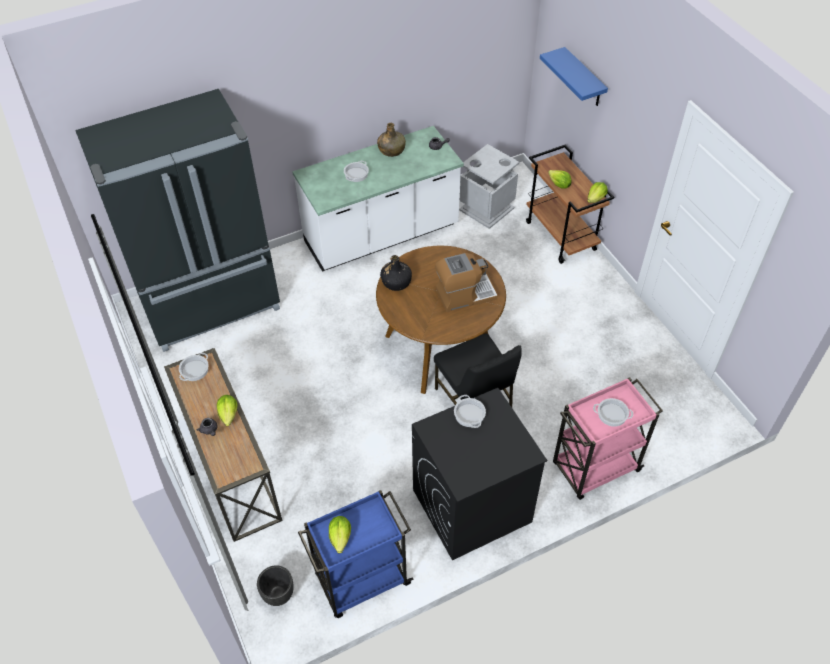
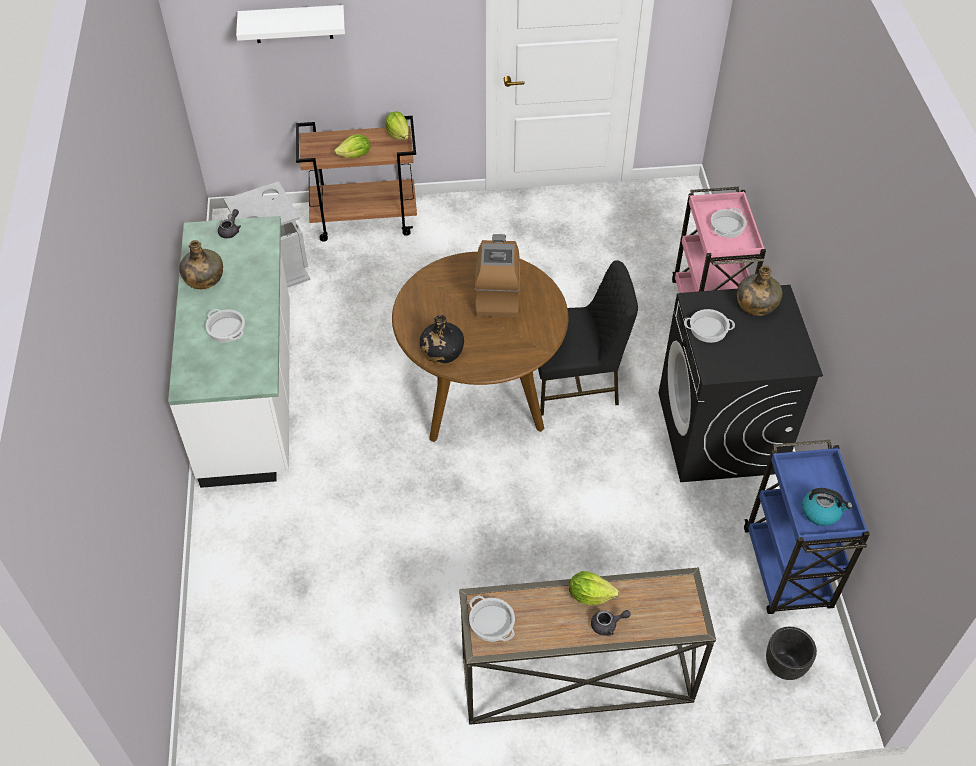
camera: 70 degrees left, 0 degrees up
black fridge [75,89,280,352] -> none
lettuce [329,516,351,553] -> kettle [802,488,852,526]
blue shelf [540,47,608,106] -> white shelf [236,5,345,43]
none -> green bottle [737,266,783,316]

